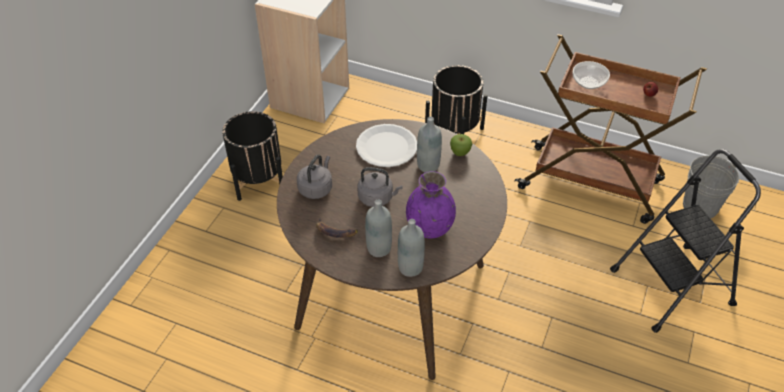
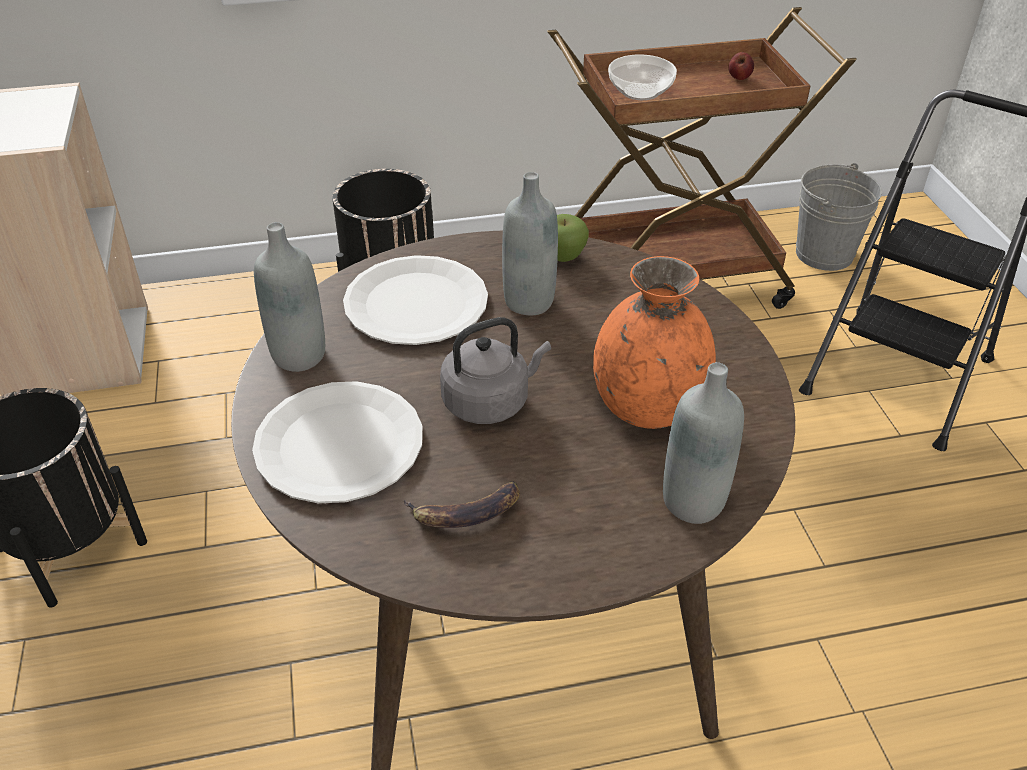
camera: 35 degrees left, 5 degrees down
grey kettle [297,154,332,199] -> white plate [252,381,423,503]
grey bottle [365,200,392,257] -> grey bottle moved to [254,222,325,372]
purple vase [406,171,456,239] -> orange vase [593,256,716,429]

